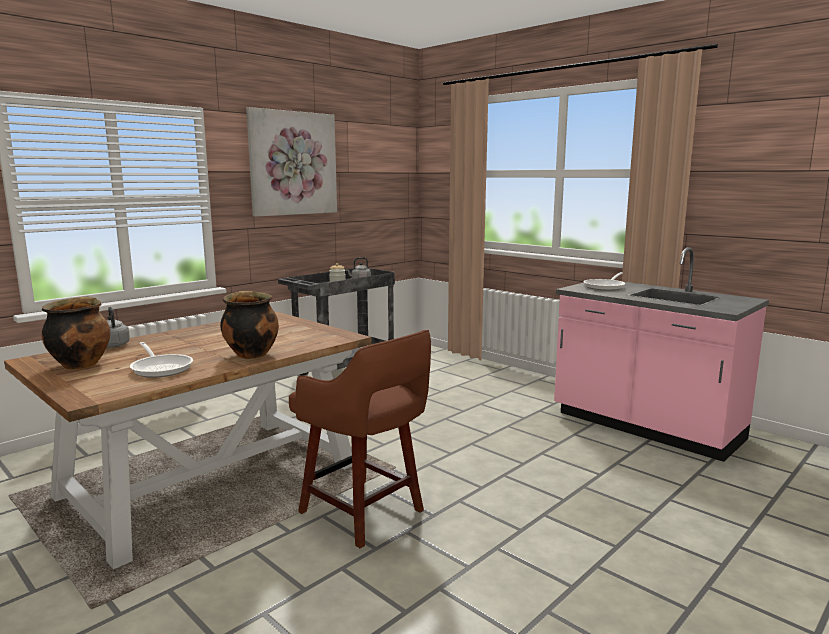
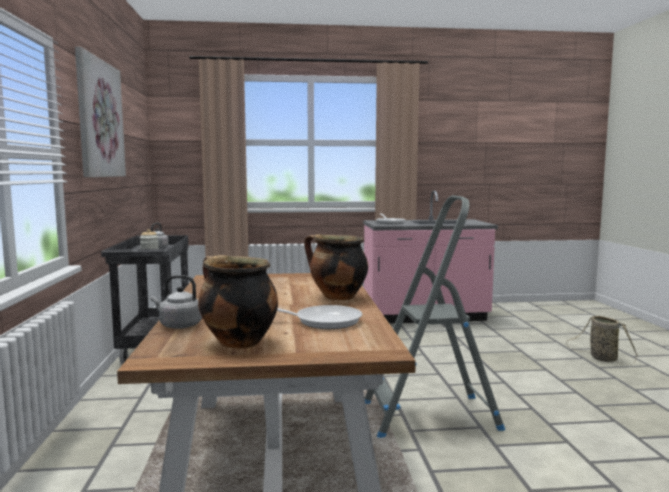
camera: 50 degrees left, 5 degrees down
brown stool [289,330,431,548] -> grey step ladder [365,195,505,438]
none -> basket [566,316,637,365]

